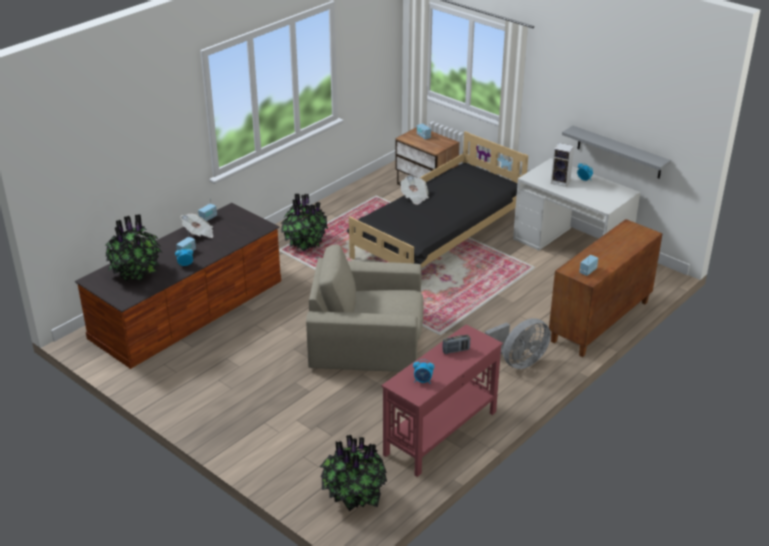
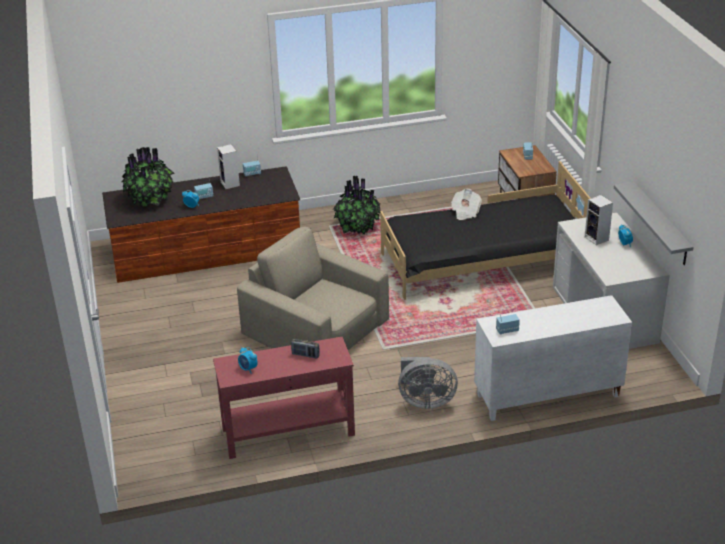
camera: 35 degrees right, 0 degrees up
newspaper [180,214,213,238] -> speaker [217,144,240,189]
potted plant [320,435,387,512] -> none
brown cabinet [549,219,662,357] -> white cabinet [474,295,632,421]

